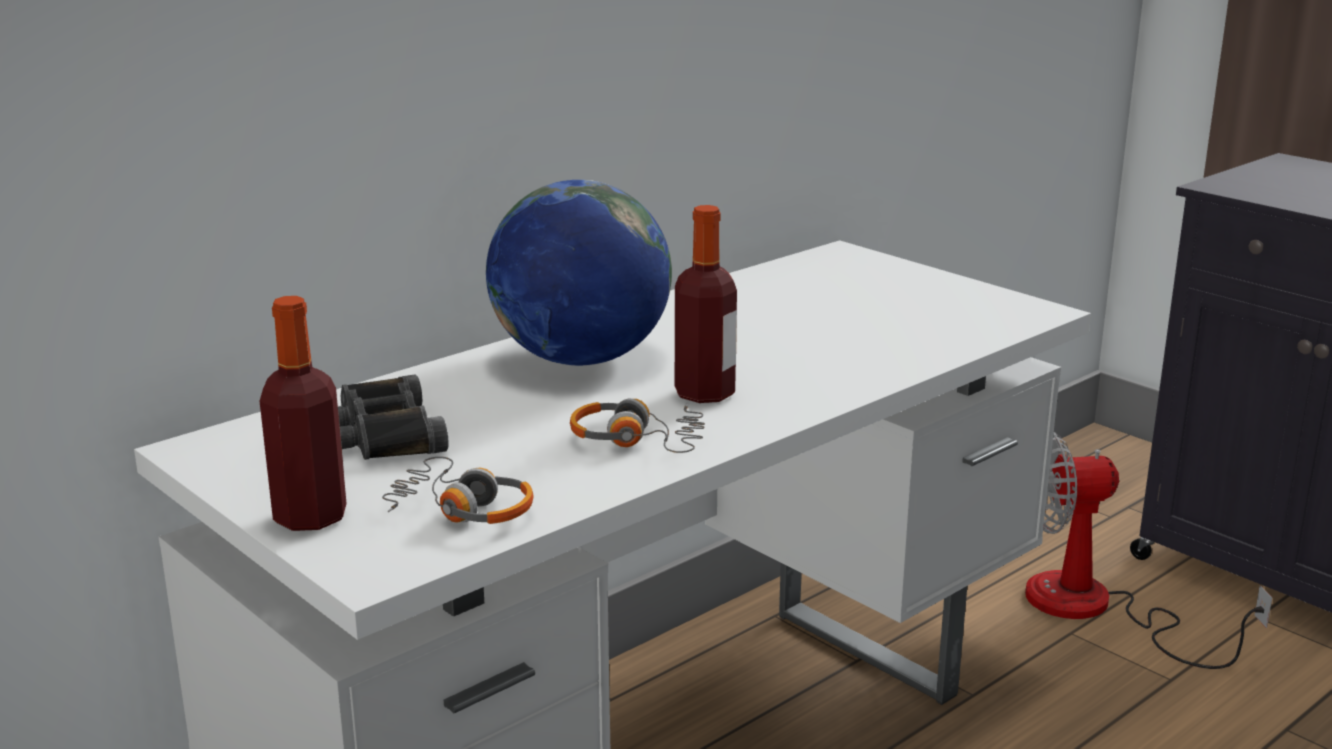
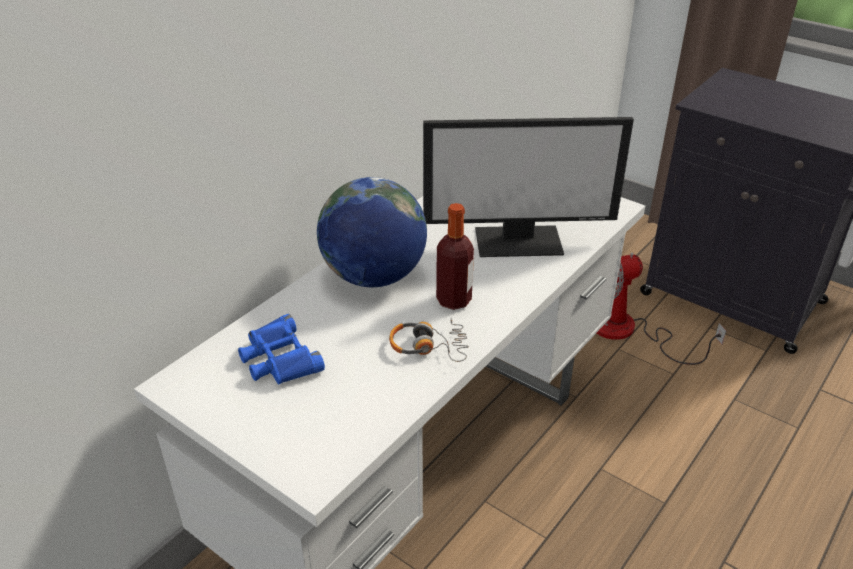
camera: 10 degrees left, 15 degrees up
bottle [260,296,347,531] -> none
black binoculars [338,375,449,460] -> blue binoculars [238,314,325,385]
headphones [382,457,533,524] -> none
none -> monitor [423,117,634,257]

